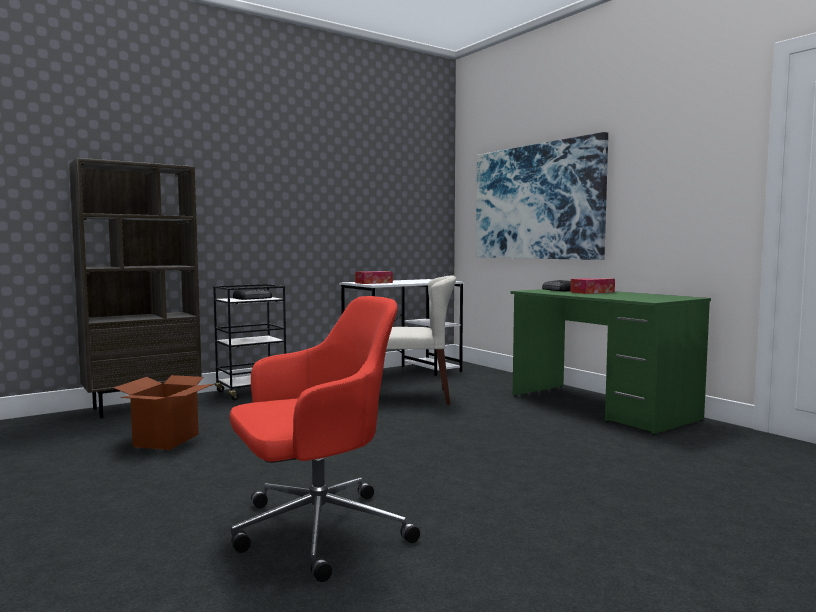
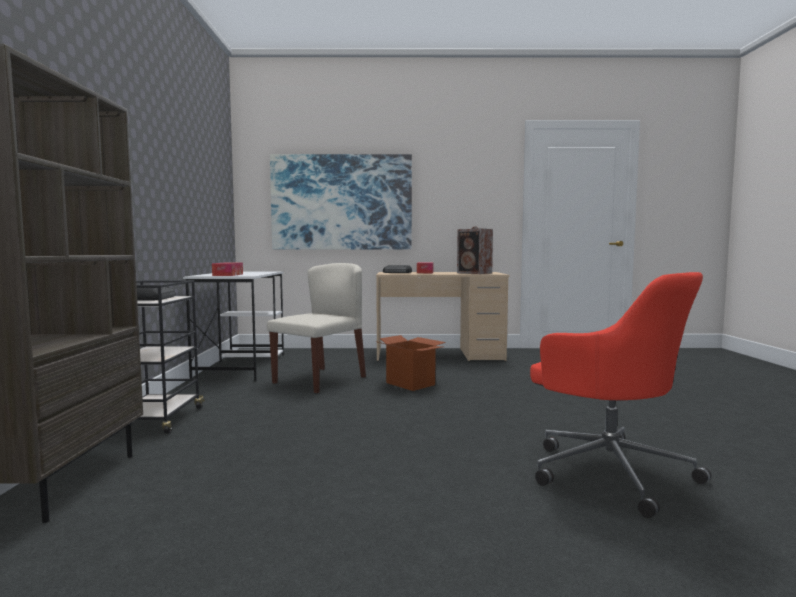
camera: 55 degrees left, 0 degrees up
cardboard box [113,375,214,450] -> cardboard box moved to [375,335,446,391]
red office chair [229,296,420,582] -> red office chair turned 135 degrees clockwise [530,272,711,518]
green desk [510,289,711,435] -> beige desk [376,272,509,361]
none -> speaker [457,227,493,274]

